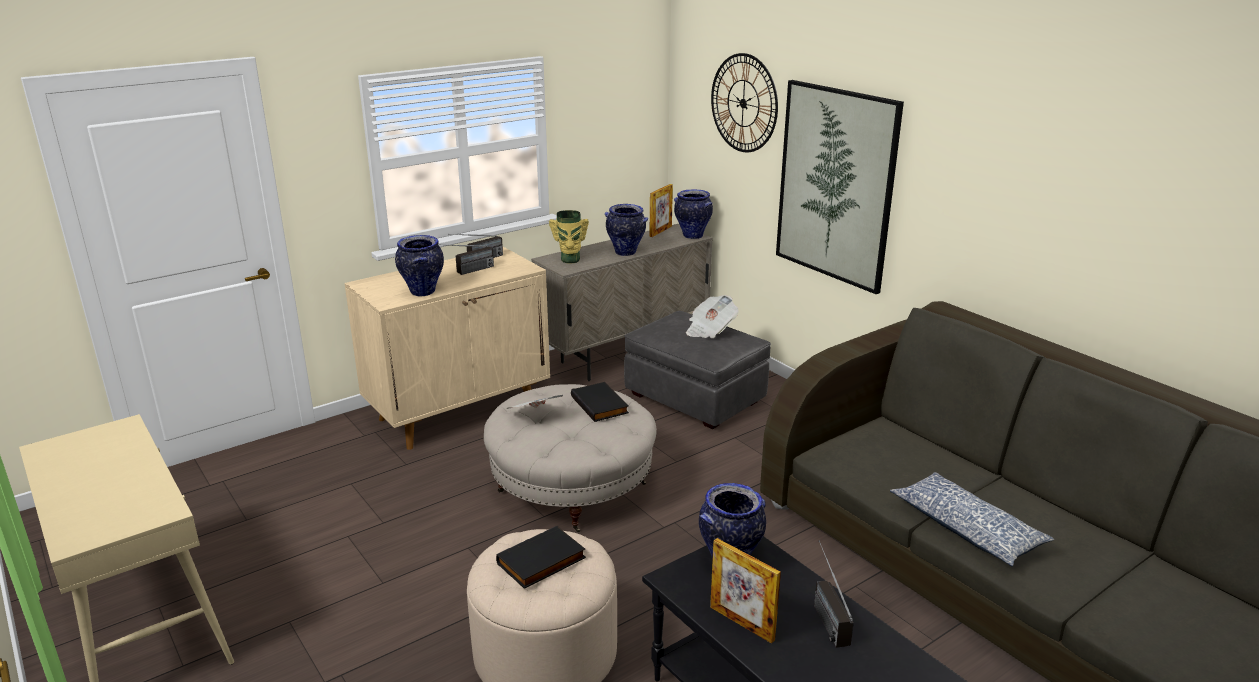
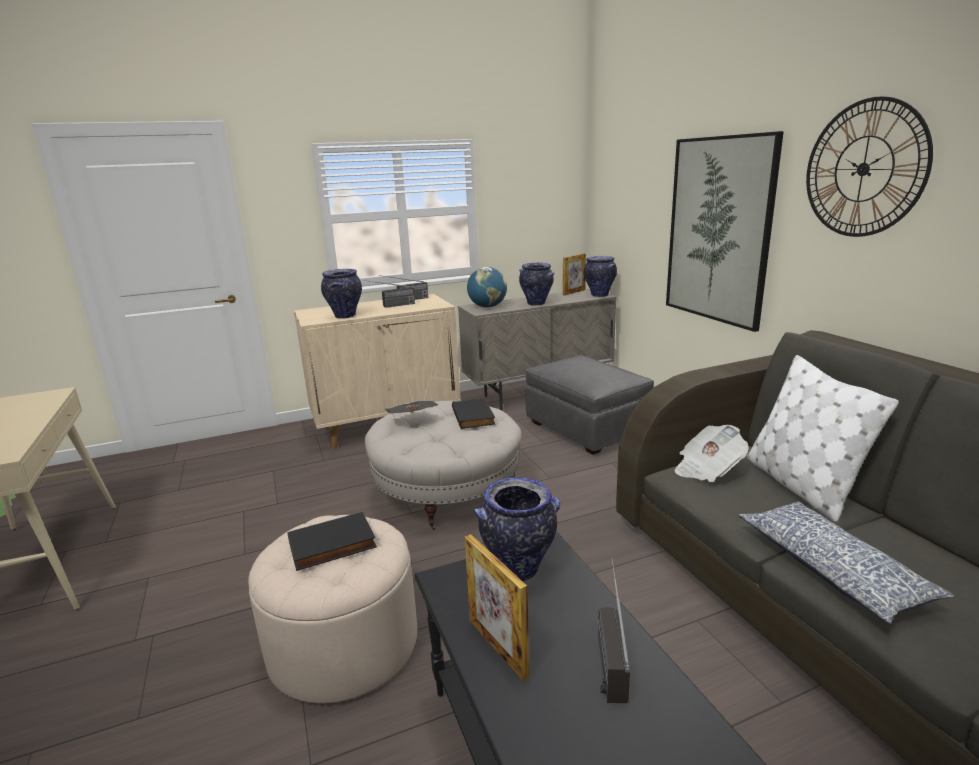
camera: 15 degrees right, 5 degrees down
vase [549,210,589,264] -> globe [467,267,507,308]
newspaper [686,295,738,338] -> newspaper moved to [675,425,749,482]
wall clock [711,53,778,152] -> wall clock moved to [806,96,933,237]
none -> white pillow [747,355,899,522]

